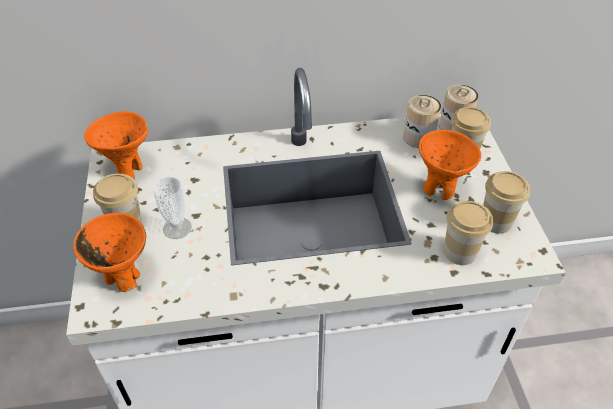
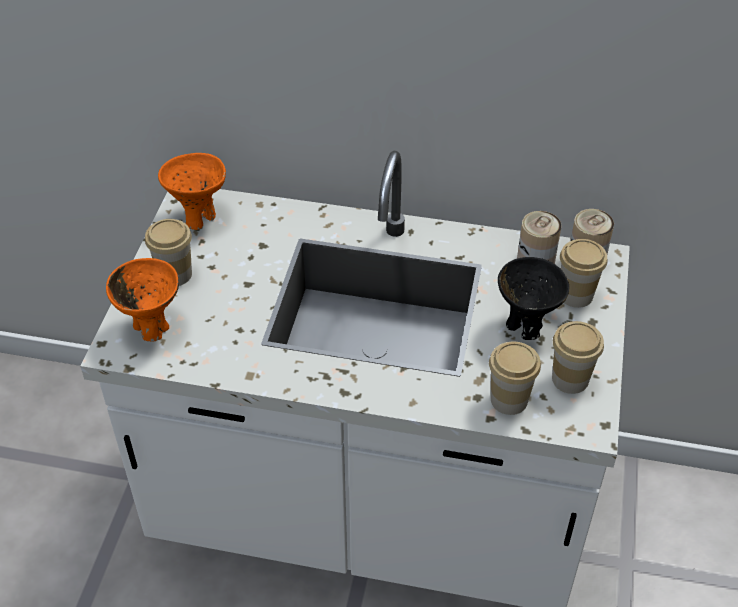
camera: 20 degrees right, 0 degrees up
cup [153,177,192,239] -> none
orange bowl [419,130,481,200] -> black bowl [498,257,570,340]

